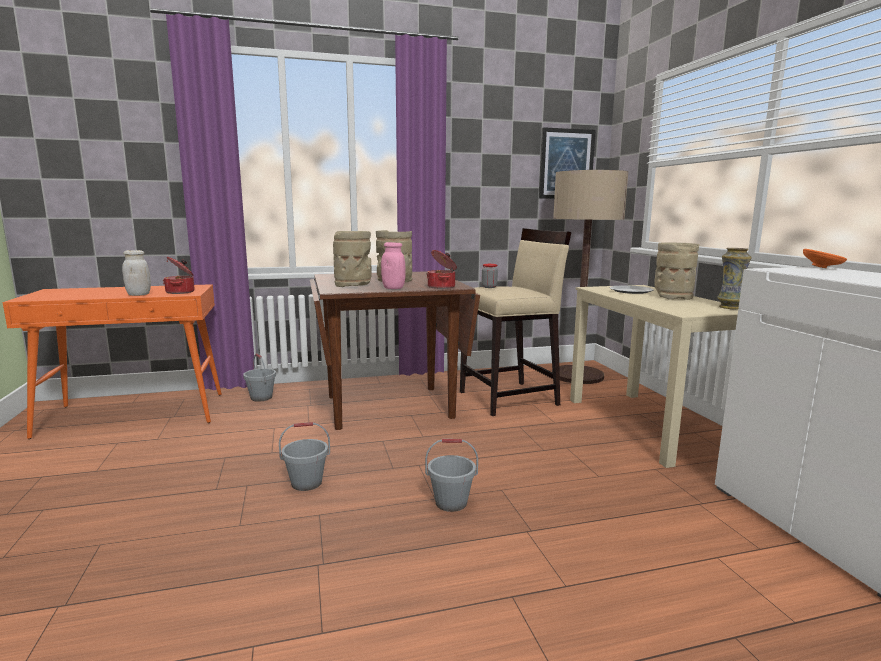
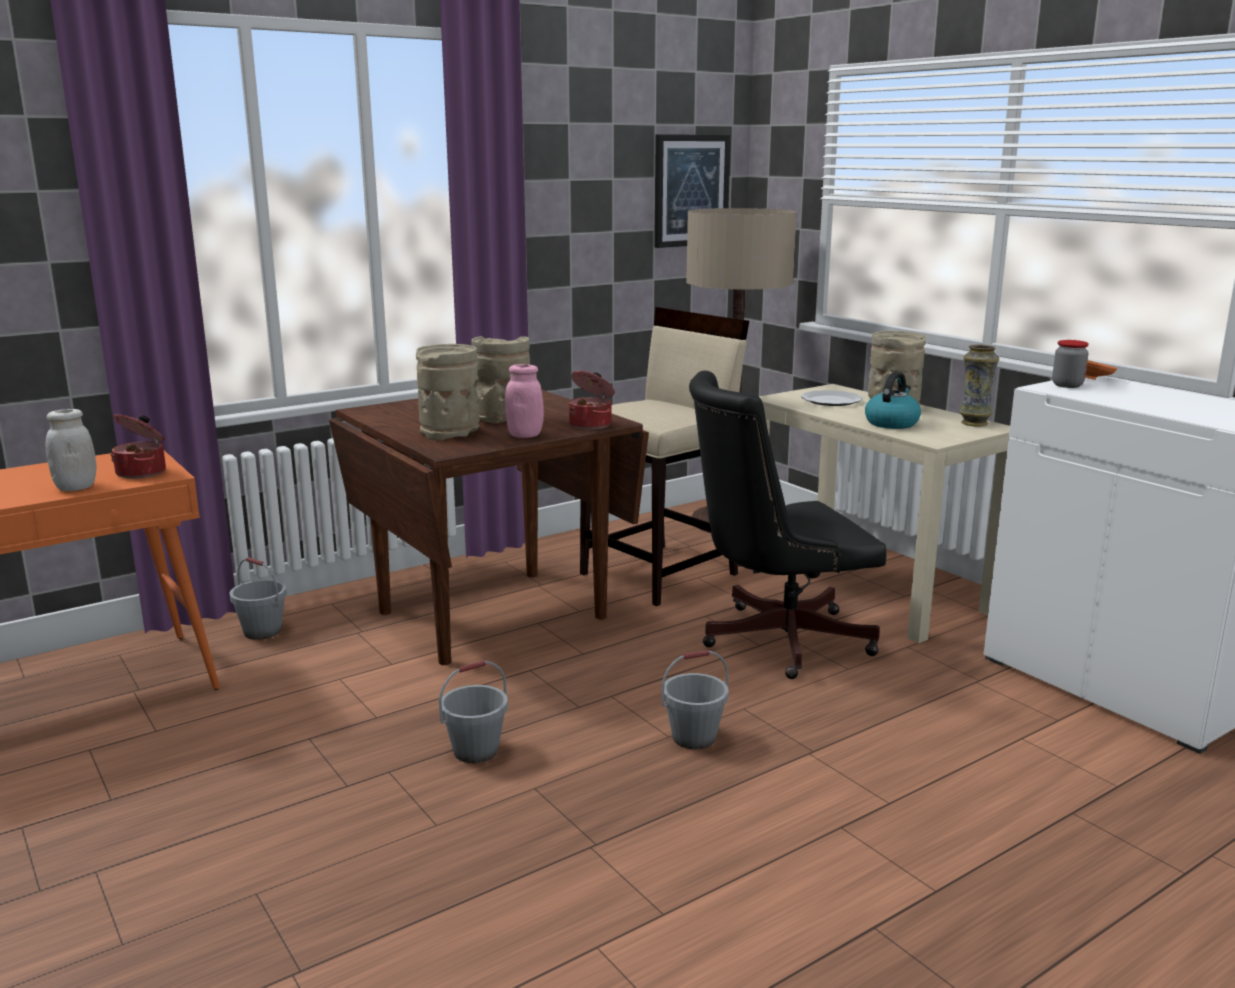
camera: 20 degrees left, 5 degrees up
jar [482,264,498,288] -> jar moved to [1052,340,1089,388]
none -> black office chair [689,371,887,679]
none -> kettle [865,372,921,429]

